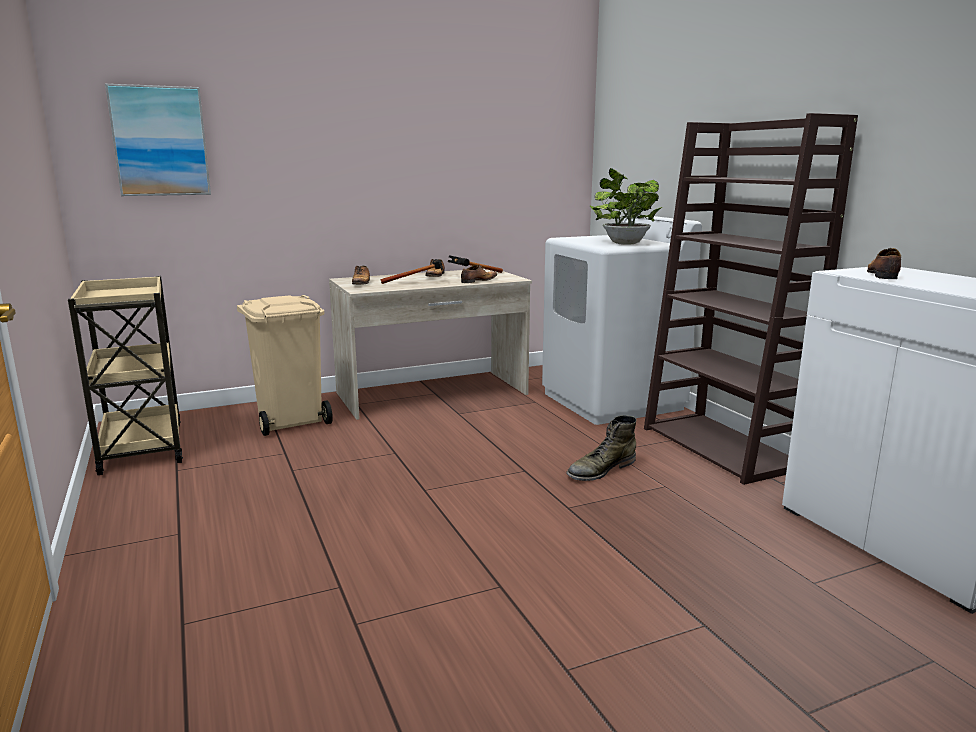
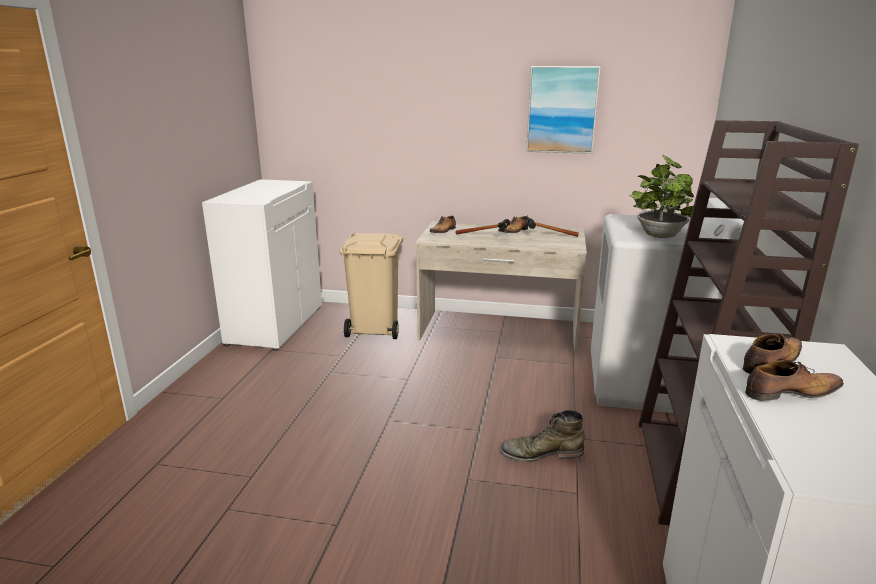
camera: 35 degrees right, 5 degrees up
beige cart [68,276,183,475] -> white cabinet [202,179,322,351]
picture [105,84,211,196] -> picture moved to [526,66,601,154]
shoe [461,265,497,283] -> shoe moved to [745,360,844,401]

